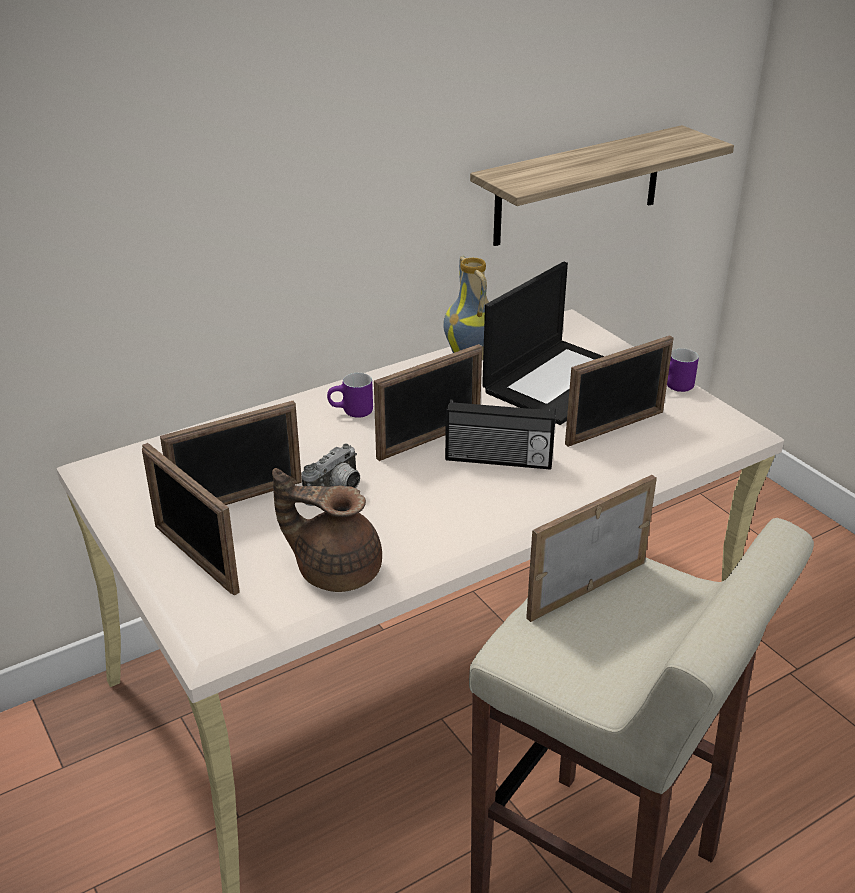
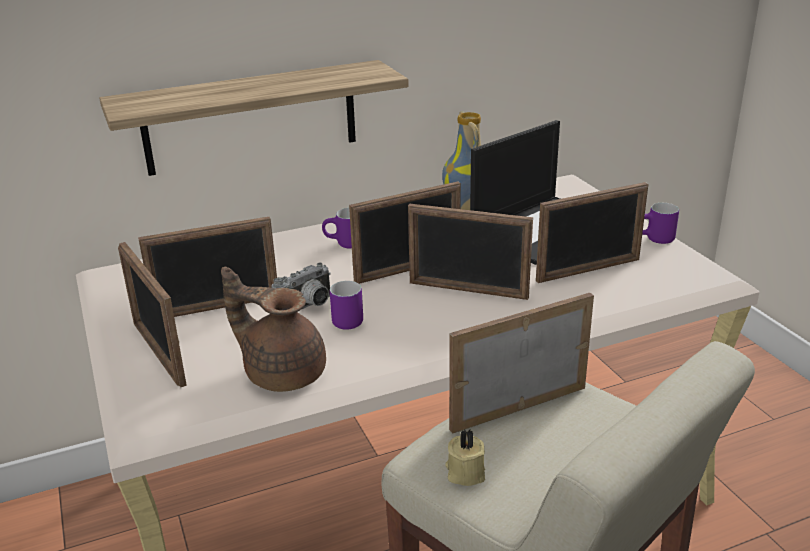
camera: 10 degrees right, 5 degrees down
radio [445,400,556,470] -> picture frame [408,204,533,300]
shelf [470,125,734,246] -> shelf moved to [99,60,409,176]
none -> purple mug [330,281,363,330]
none -> beige candle [445,429,485,486]

